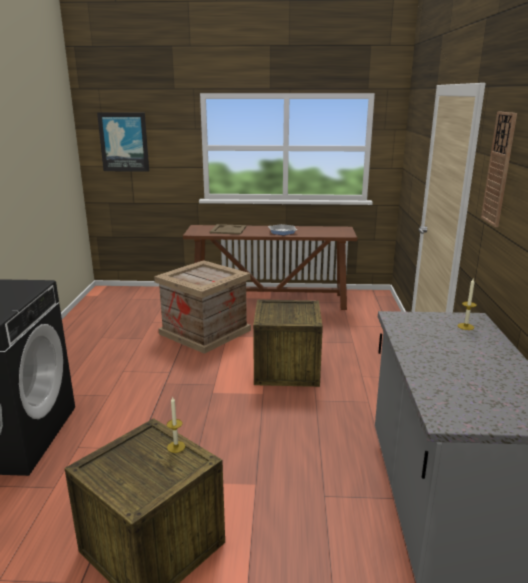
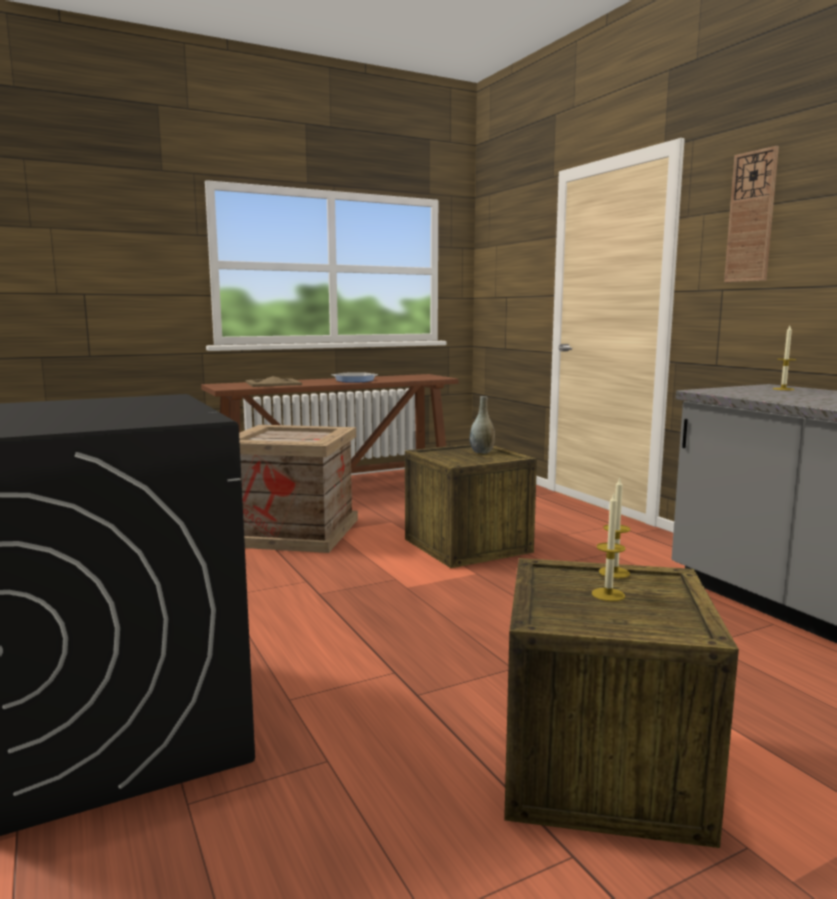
camera: 30 degrees left, 10 degrees down
picture [97,112,149,172] -> none
none -> grey vase [470,396,495,454]
none -> candle [592,494,625,601]

